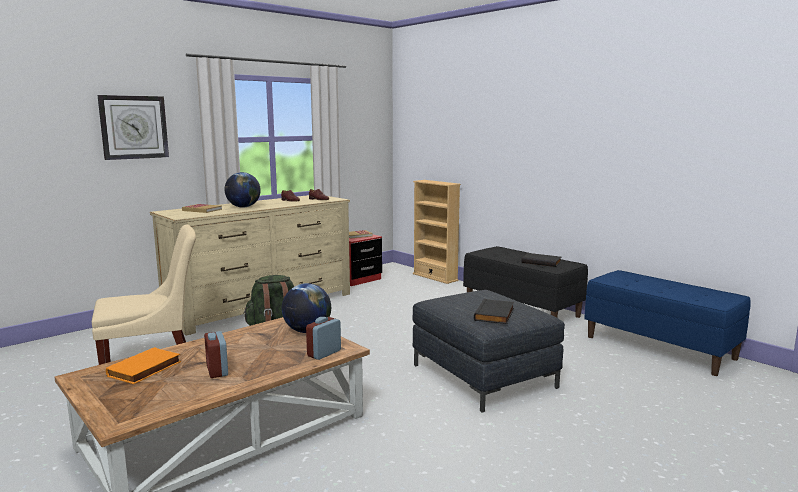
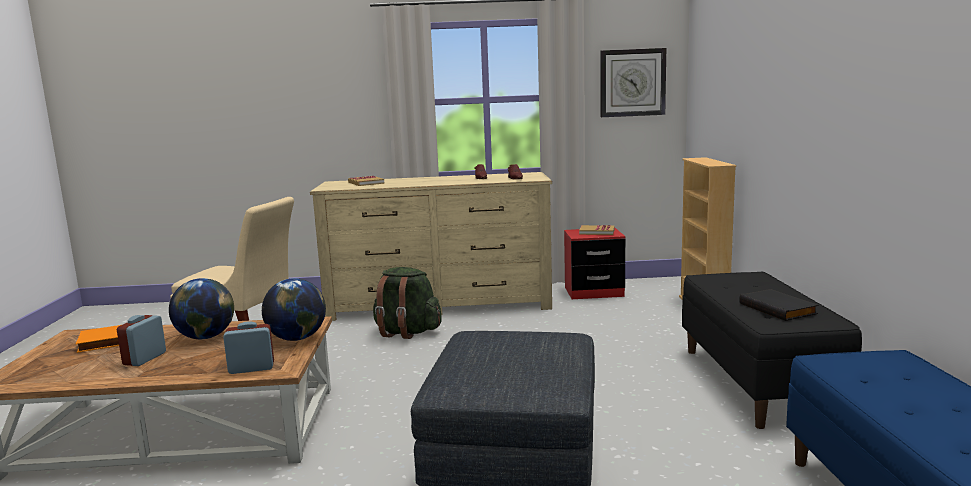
camera: 40 degrees right, 0 degrees up
wall clock [97,95,169,160] -> wall clock moved to [600,48,666,117]
globe [224,172,261,208] -> globe moved to [169,278,234,339]
black book [474,299,514,324] -> none

